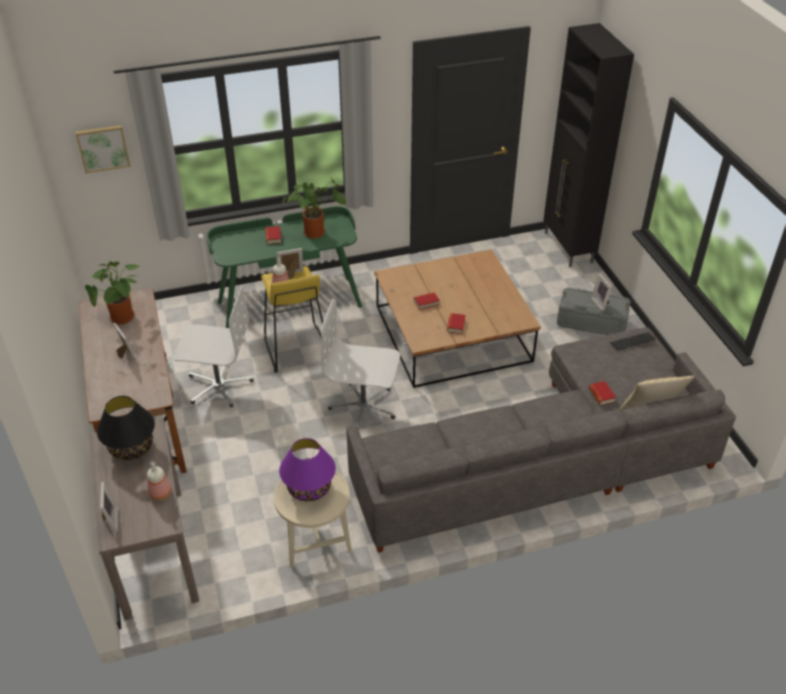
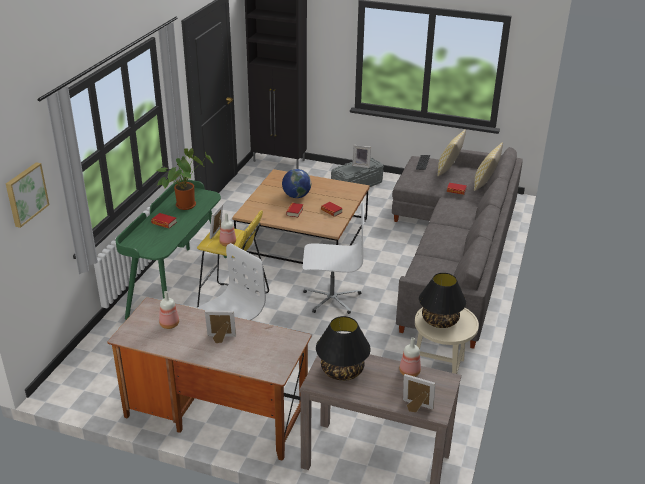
camera: 55 degrees left, 10 degrees down
potted plant [85,261,140,325] -> bottle [159,291,179,329]
purple table lamp [279,438,336,502] -> black table lamp [419,273,466,328]
white office chair [321,299,400,428] -> white office chair turned 135 degrees counterclockwise [303,203,364,314]
none -> globe [282,169,311,198]
none -> pillow [437,129,466,176]

